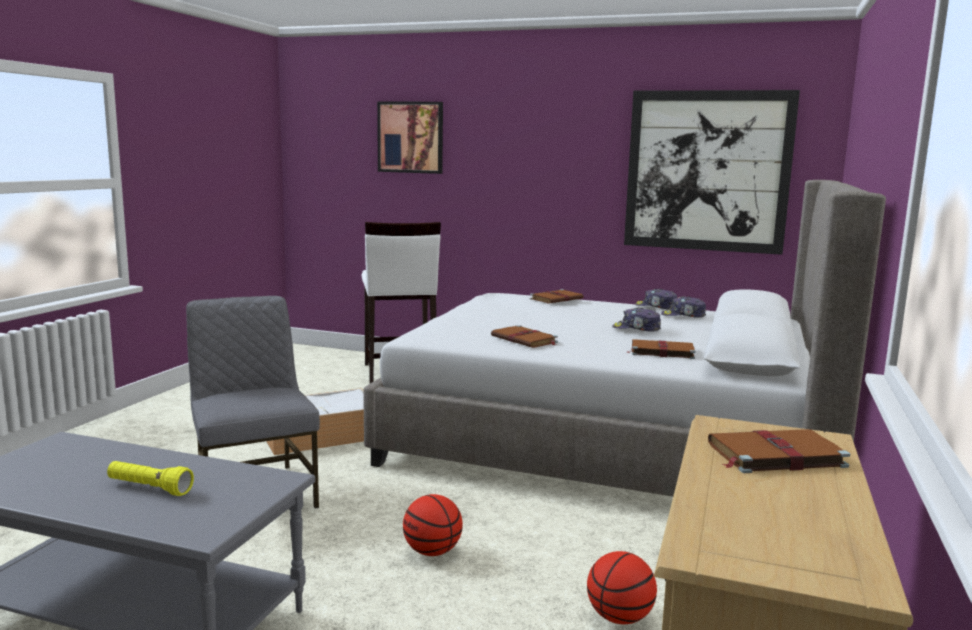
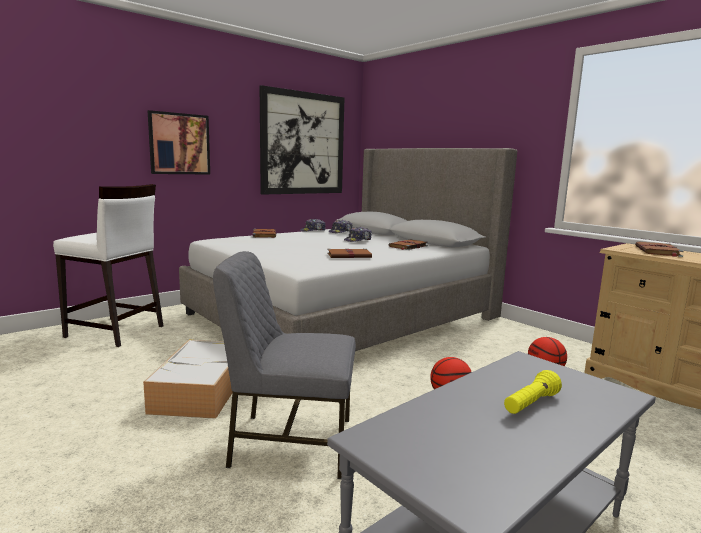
camera: 60 degrees left, 0 degrees up
picture [377,102,443,174] -> picture moved to [148,110,210,175]

